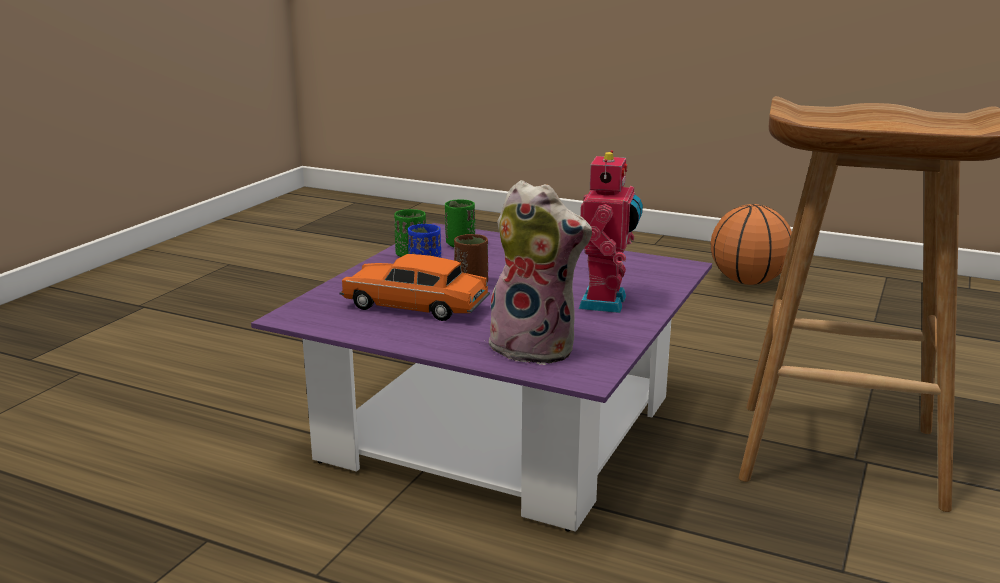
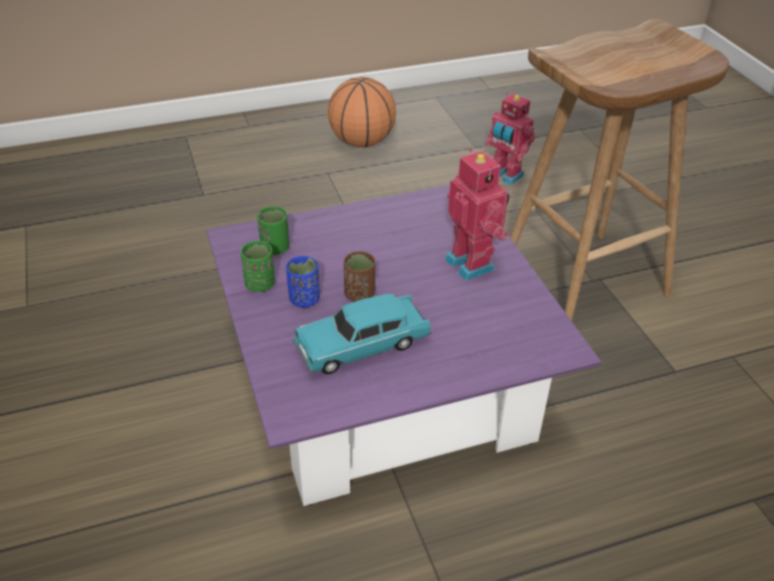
camera: 45 degrees left, 20 degrees up
orange toy car [339,254,490,321] -> turquoise toy car [293,294,432,374]
plush toy [484,180,592,365] -> none
none -> toy robot [485,93,535,185]

